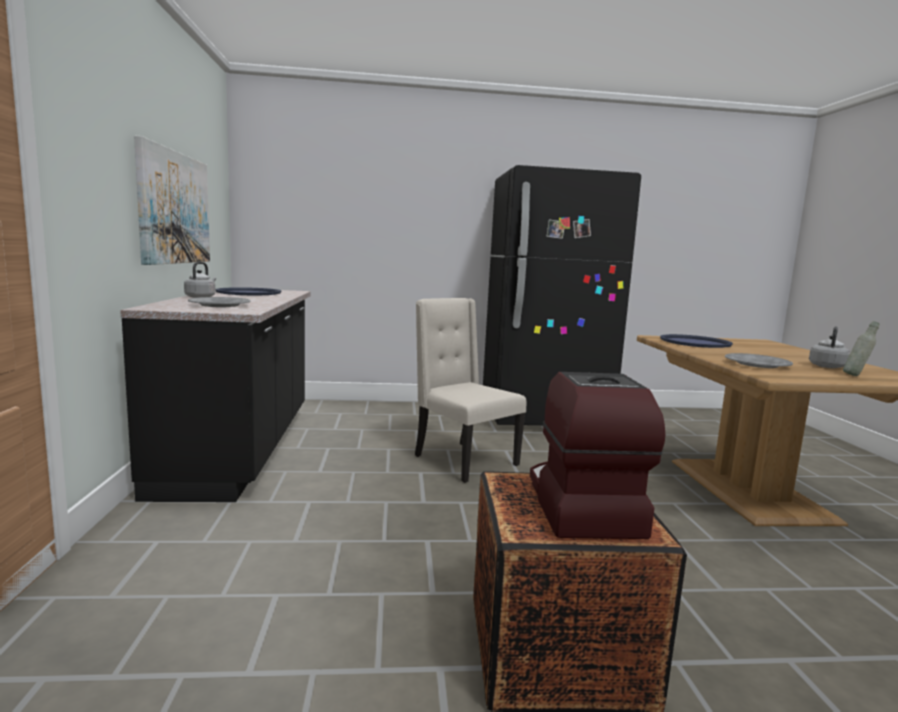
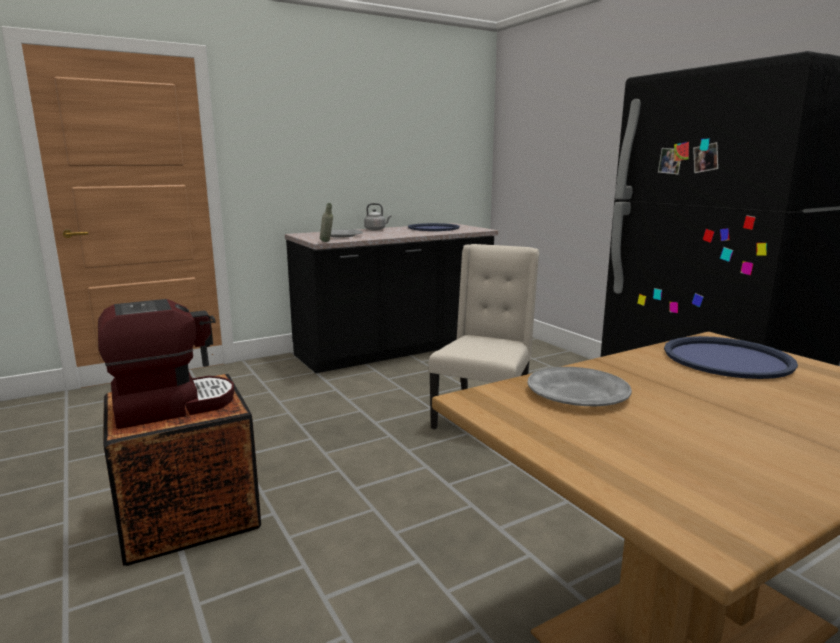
camera: 65 degrees right, 5 degrees up
picture [134,136,210,265] -> none
grey kettle [809,326,850,368] -> none
grey bottle [843,321,879,376] -> grey bottle moved to [320,203,333,242]

